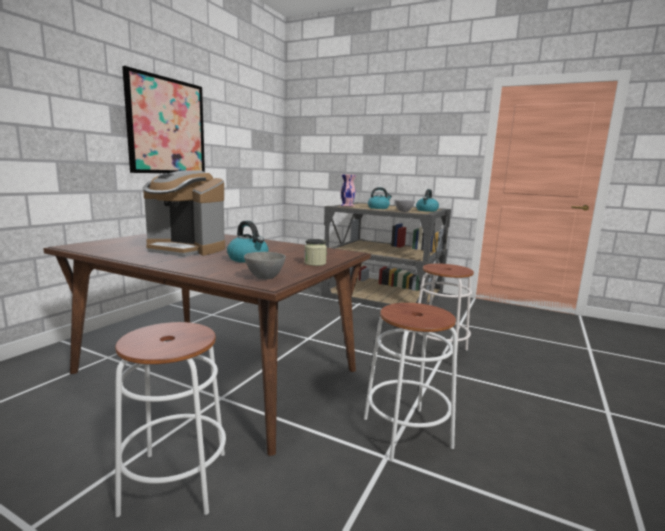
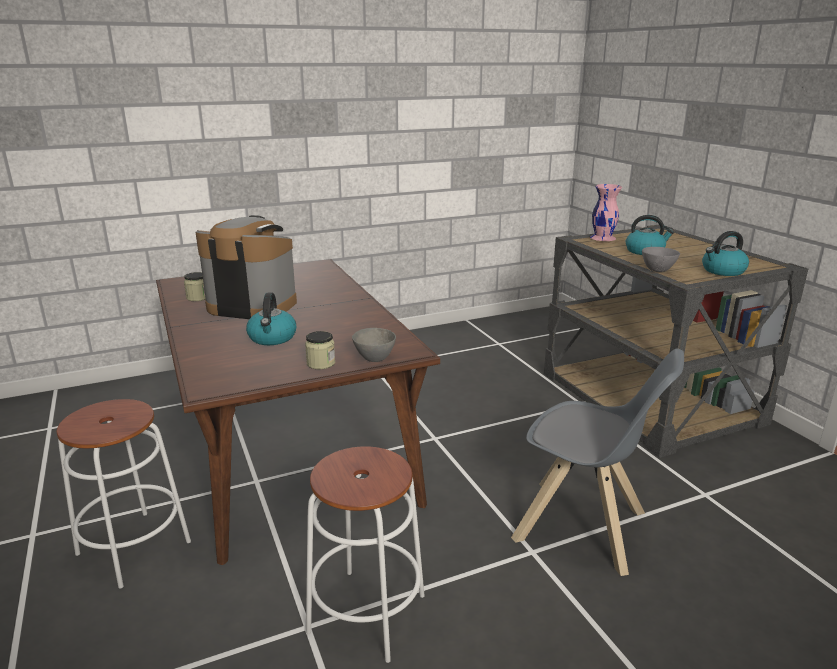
camera: 40 degrees right, 10 degrees up
picture [122,66,205,173] -> none
coffee machine [142,170,225,256] -> coffee machine turned 135 degrees clockwise [196,215,297,319]
grey bowl [244,252,286,280] -> grey bowl moved to [352,328,396,362]
white stool [409,264,474,354] -> grey chair [511,348,684,576]
none -> jar [184,272,206,301]

